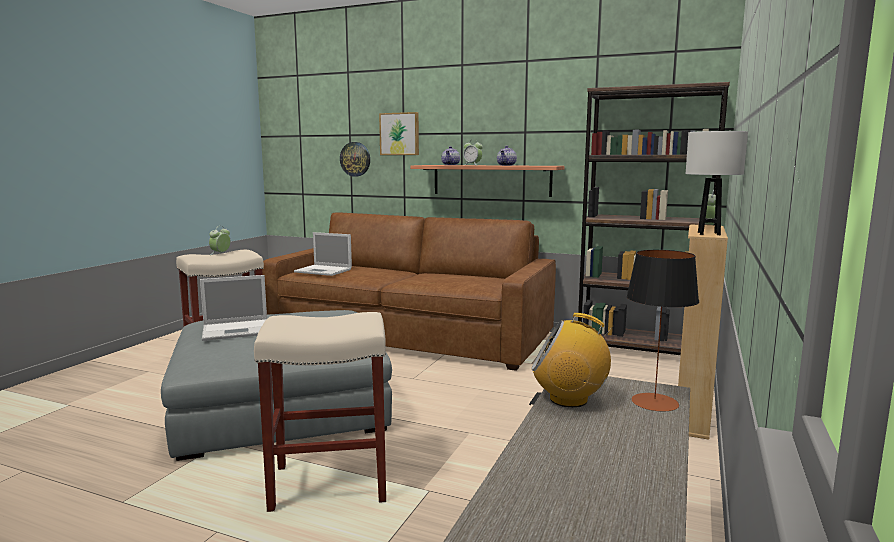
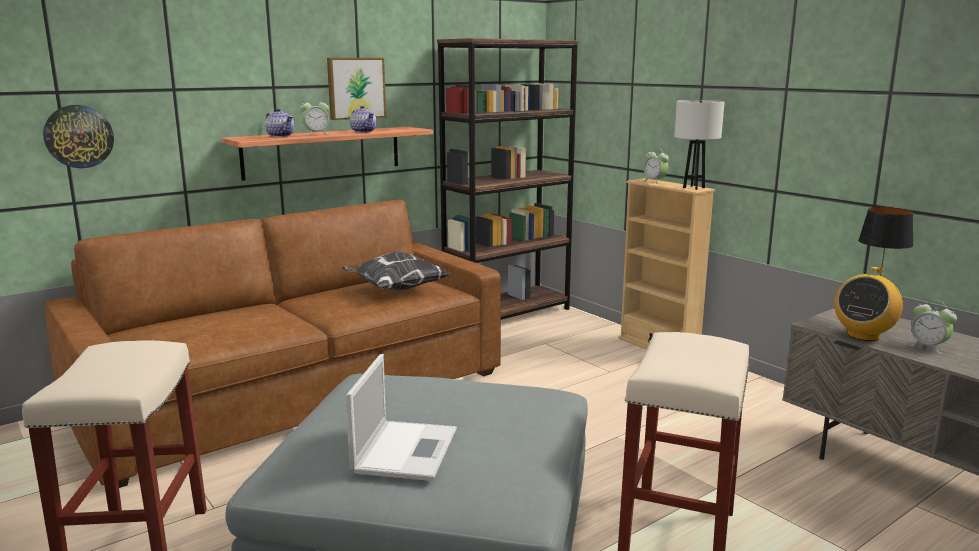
camera: 60 degrees left, 5 degrees up
alarm clock [209,226,231,255] -> alarm clock moved to [907,300,957,354]
laptop [294,232,352,276] -> none
picture [379,112,419,155] -> picture moved to [327,58,386,120]
none -> pillow [341,252,451,291]

